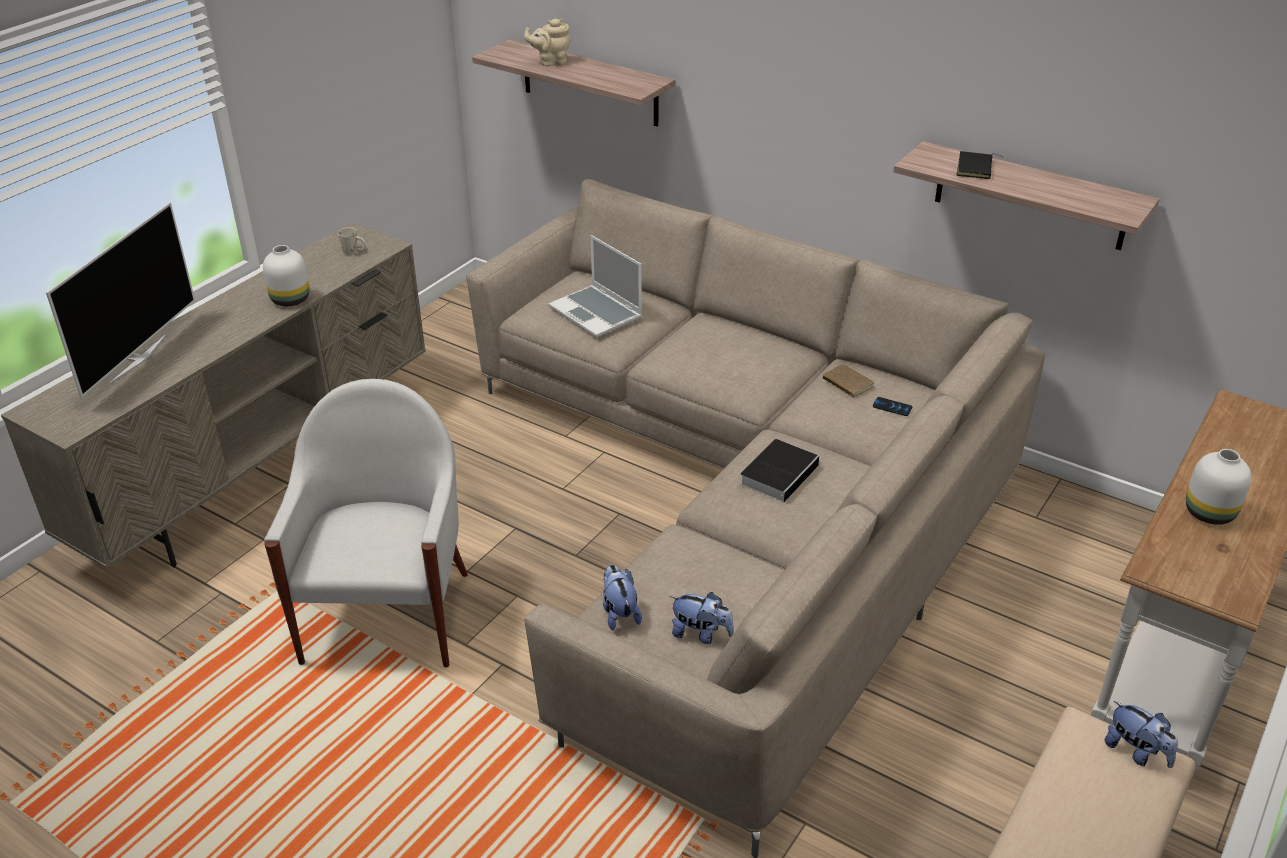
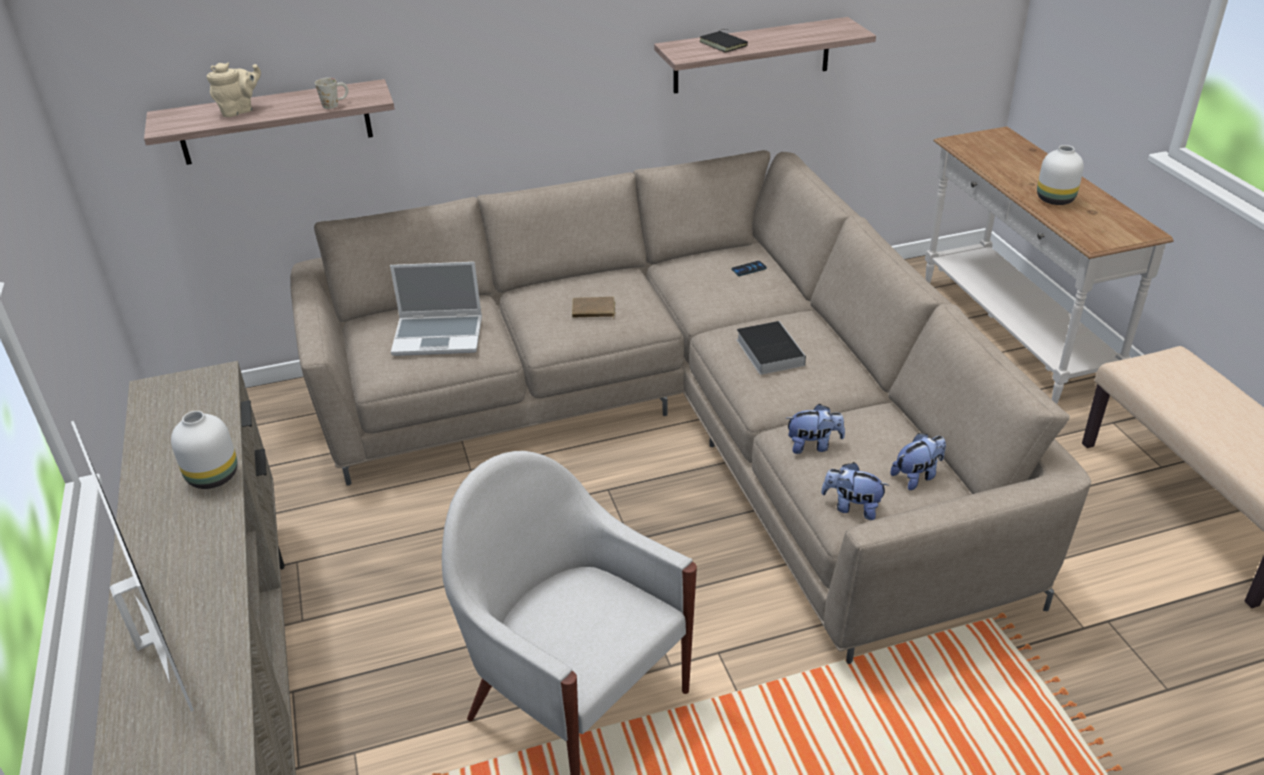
camera: 50 degrees left, 0 degrees up
white mug [338,227,366,255] -> white mug moved to [315,78,348,109]
beige teapot [524,19,571,66] -> beige teapot turned 150 degrees counterclockwise [207,62,261,117]
brown book [823,364,874,398] -> brown book moved to [572,297,616,319]
plush toy [1104,701,1178,768] -> plush toy moved to [785,404,845,454]

